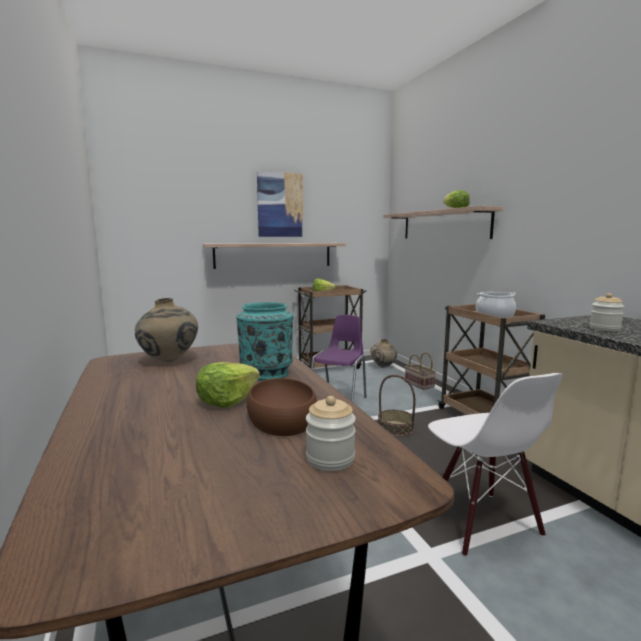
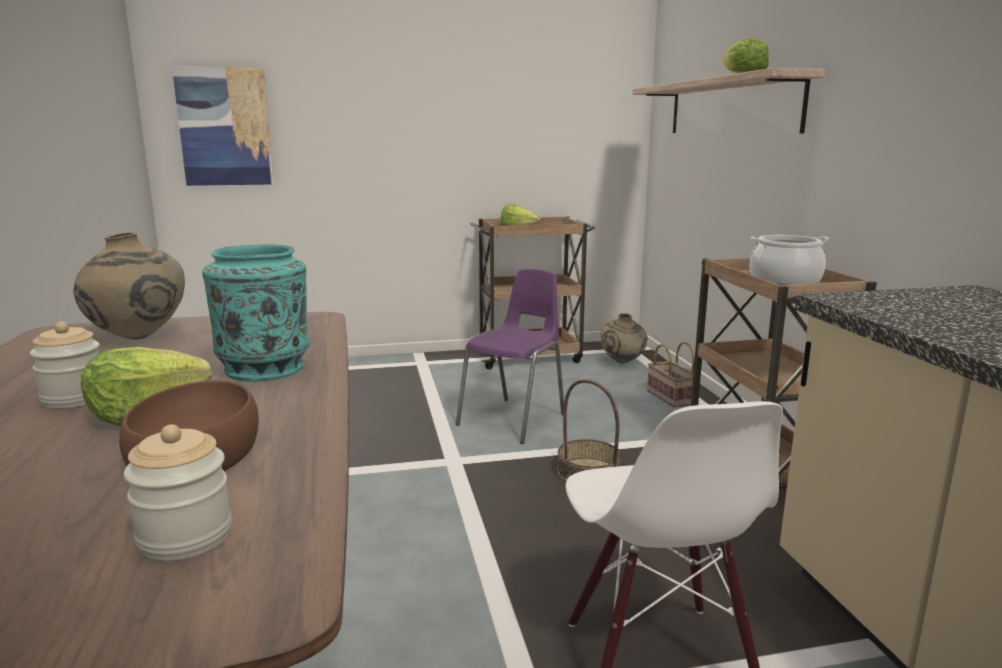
camera: 10 degrees right, 5 degrees up
shelf [203,243,346,269] -> none
picture [257,171,303,237] -> picture moved to [172,67,274,186]
jar [590,293,624,331] -> jar moved to [30,322,100,409]

